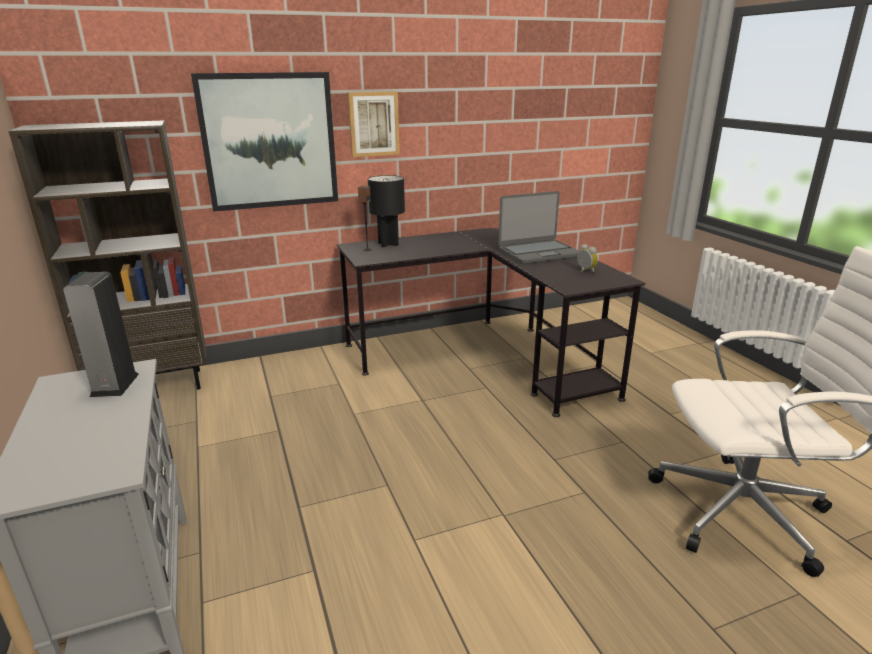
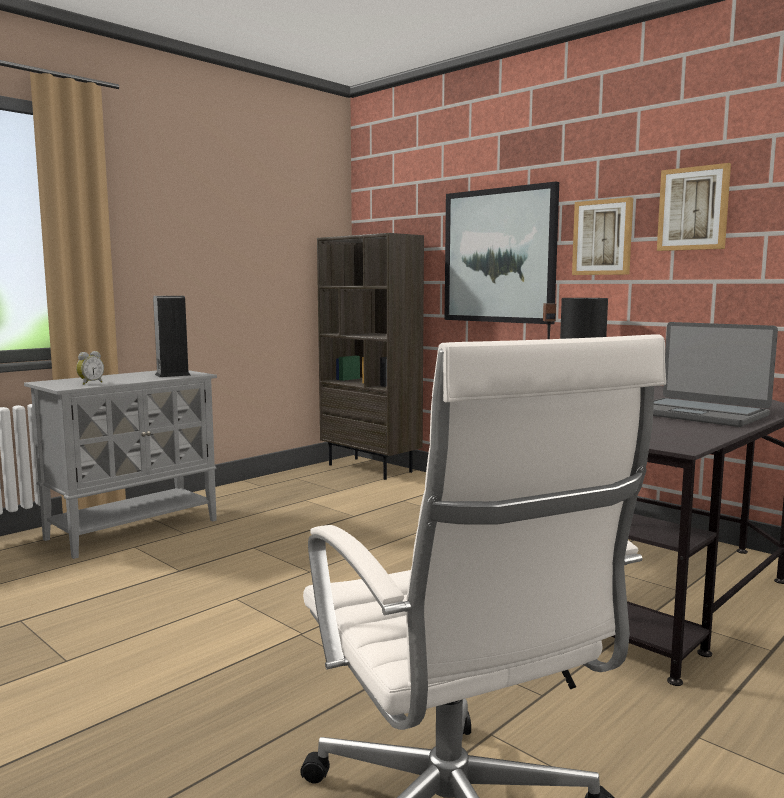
camera: 65 degrees right, 15 degrees down
alarm clock [577,244,598,273] -> alarm clock moved to [76,351,104,385]
none -> picture [657,163,731,251]

